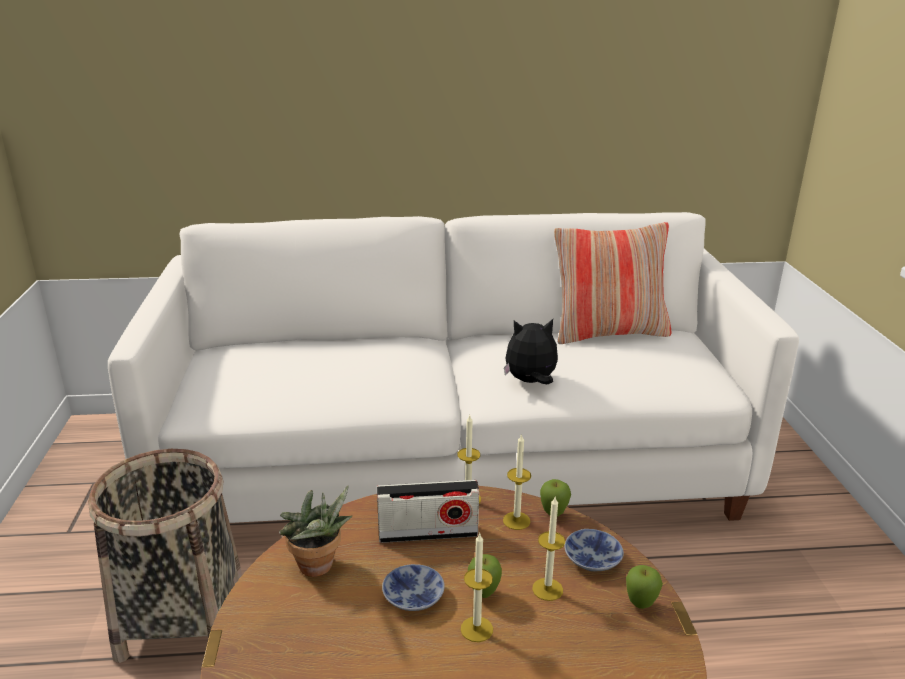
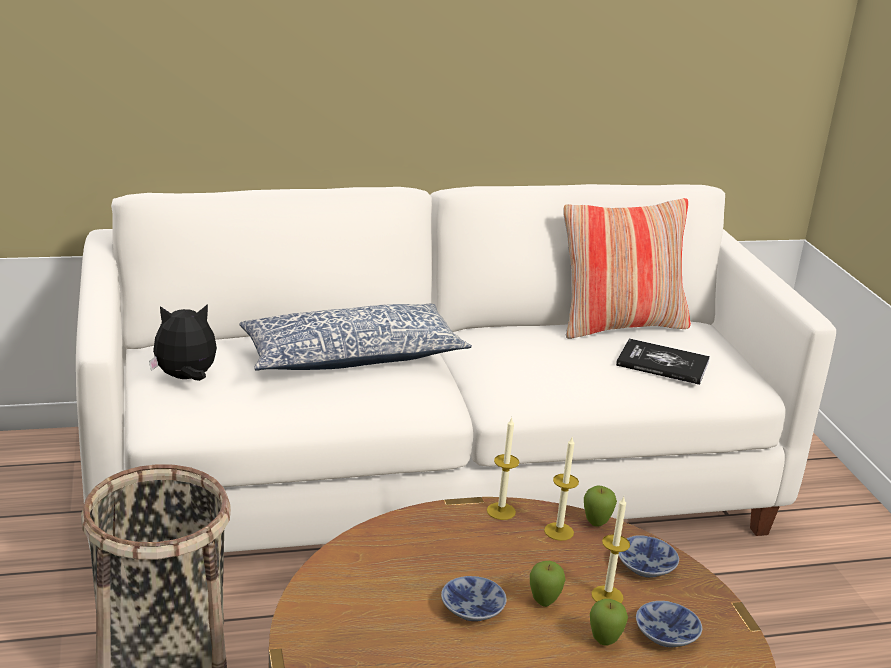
camera: 10 degrees left, 0 degrees up
potted plant [279,486,353,577] -> none
radio [377,480,479,543] -> none
candle [461,532,493,642] -> none
plush toy [504,319,558,385] -> plush toy moved to [149,304,217,381]
apple [626,565,663,609] -> apple moved to [590,599,628,646]
none -> pillow [239,304,472,371]
none -> book [616,338,710,385]
none -> bowl [636,601,702,647]

